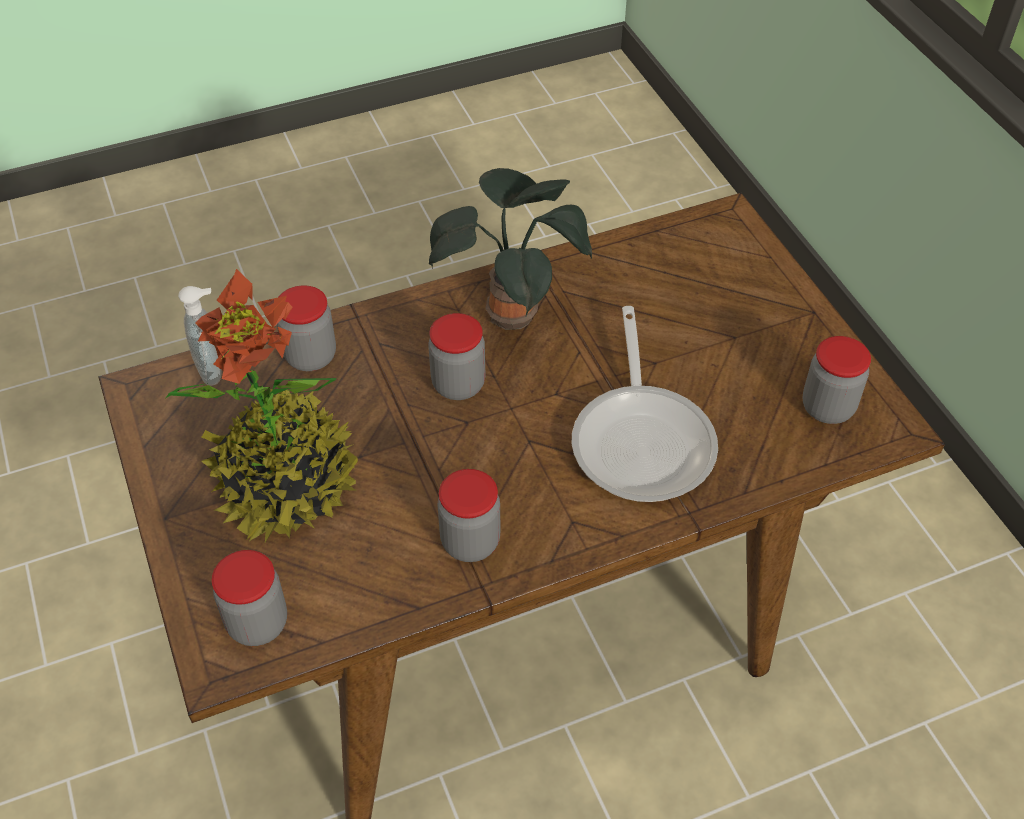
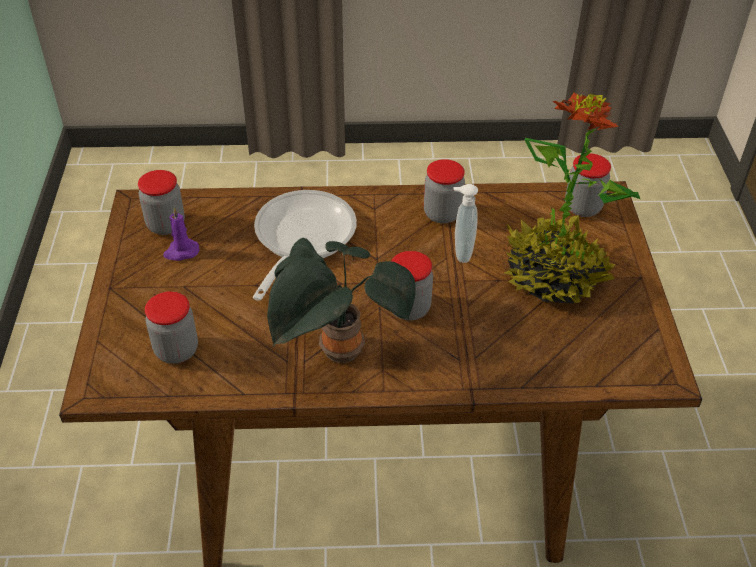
camera: 160 degrees left, 5 degrees down
soap dispenser [178,286,222,386] -> soap dispenser moved to [454,184,478,263]
jar [277,285,336,371] -> jar moved to [145,291,198,364]
none -> purple candle [163,207,199,261]

